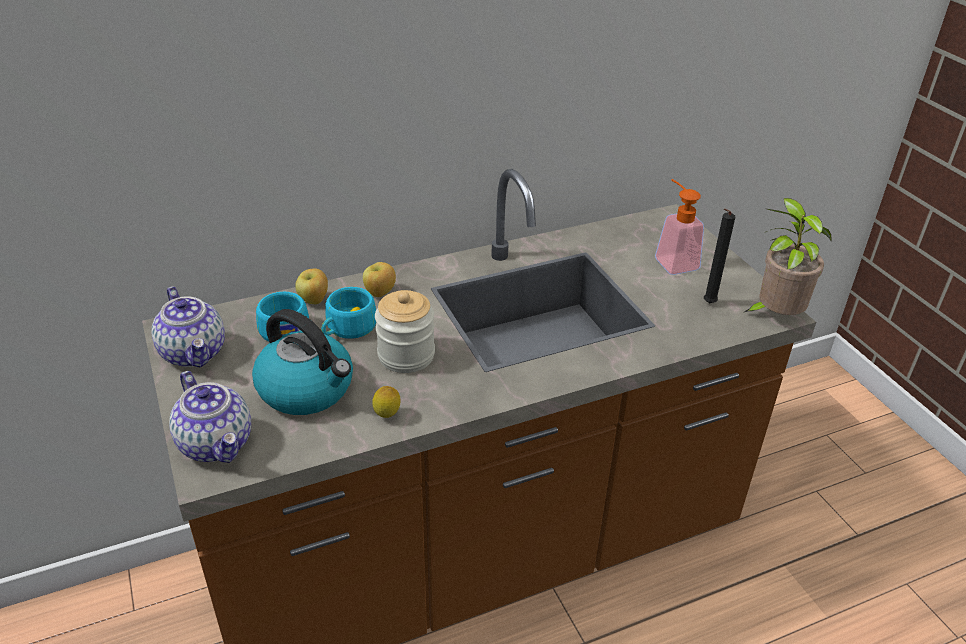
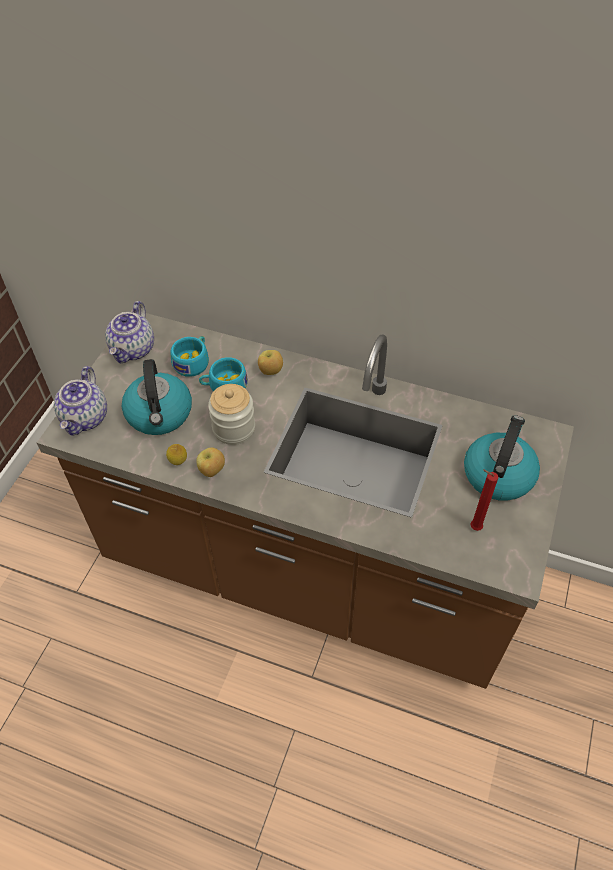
camera: 45 degrees right, 15 degrees up
apple [295,269,328,304] -> apple moved to [196,447,225,477]
soap dispenser [655,179,704,275] -> kettle [464,415,540,501]
black candle [704,209,735,303] -> red candle [470,469,498,531]
potted plant [744,198,832,315] -> none

